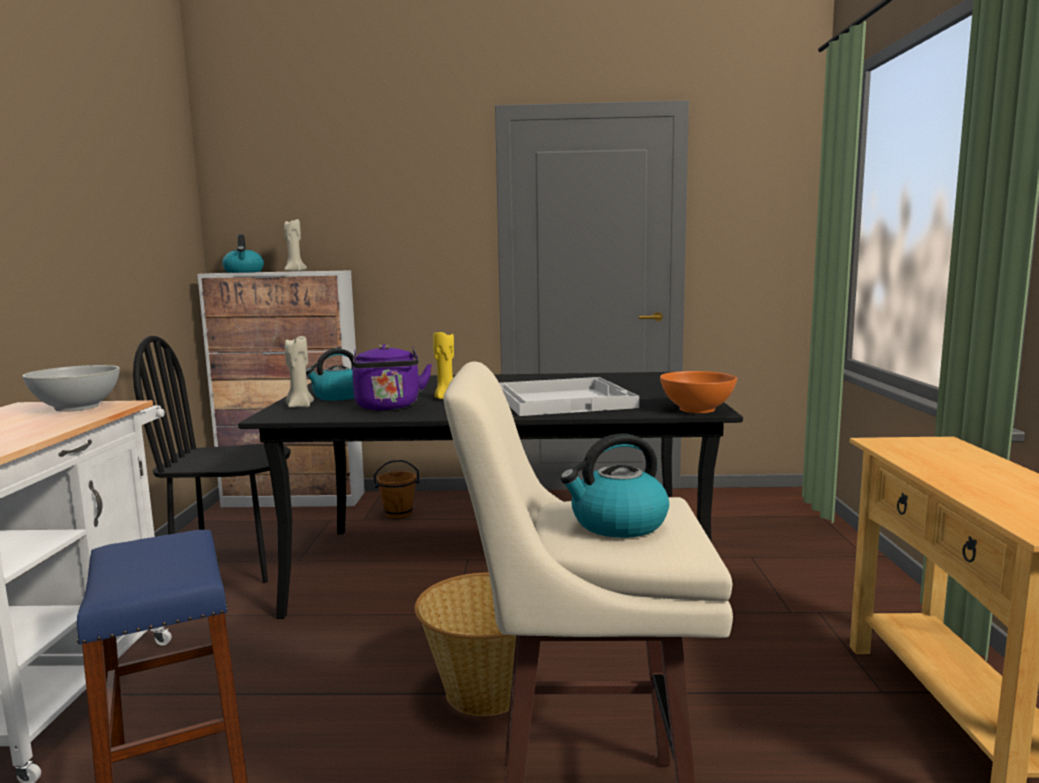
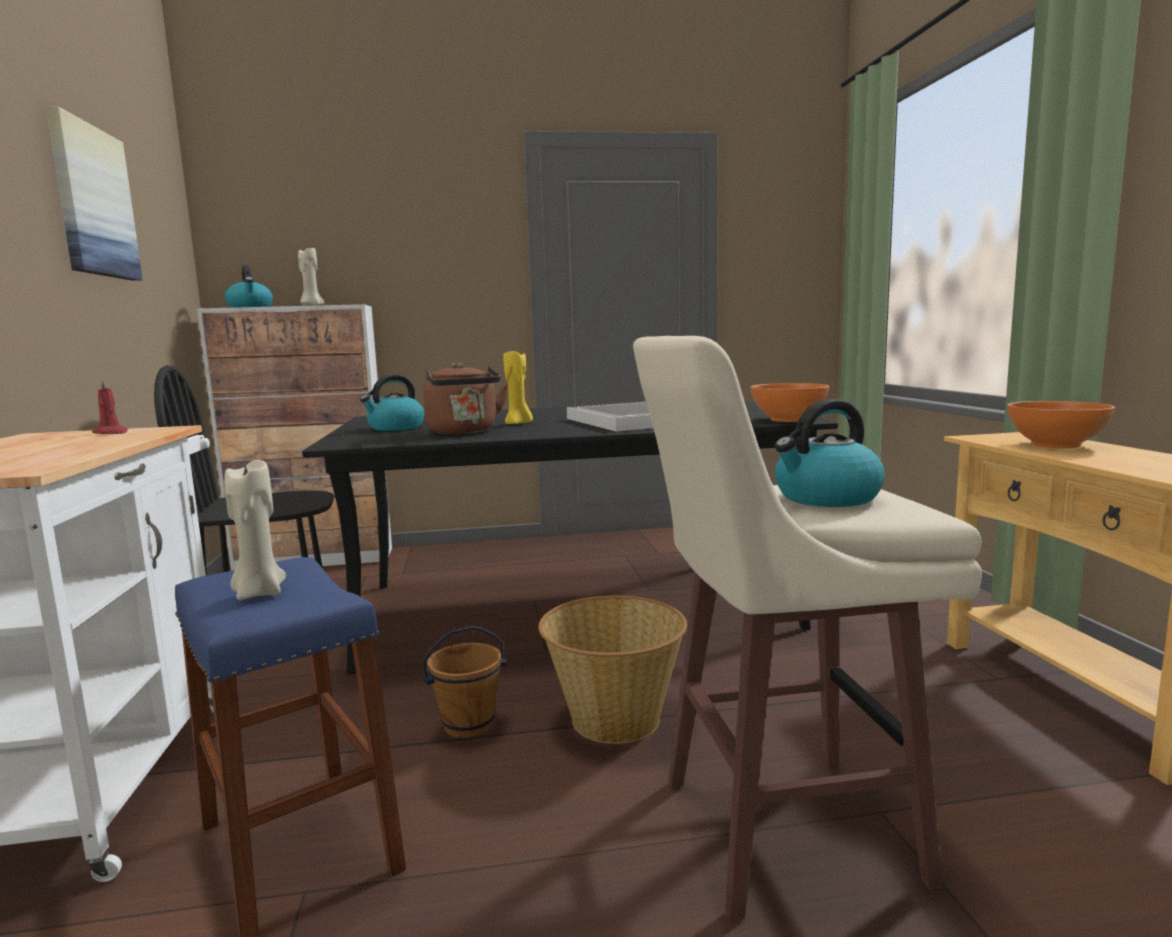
camera: 10 degrees left, 0 degrees up
white bowl [22,365,120,412] -> red candle [92,378,128,434]
beige candle [285,336,314,407] -> beige candle moved to [224,459,286,600]
purple kettle [352,344,432,410] -> brown kettle [423,362,508,434]
brown bucket [374,460,420,519] -> brown bucket moved to [422,626,507,738]
none -> picture [46,106,143,281]
none -> orange bowl [1007,401,1115,448]

